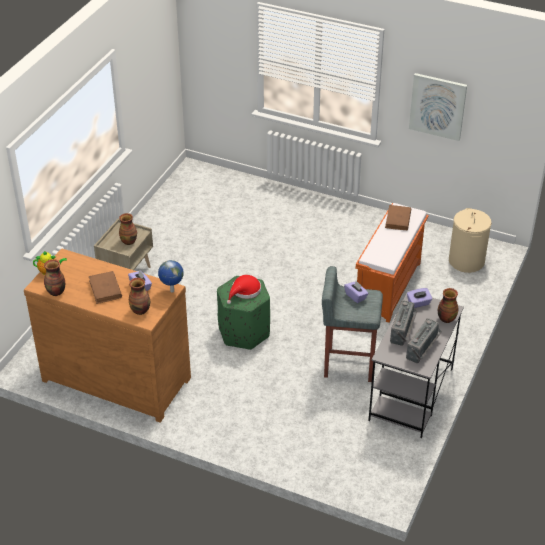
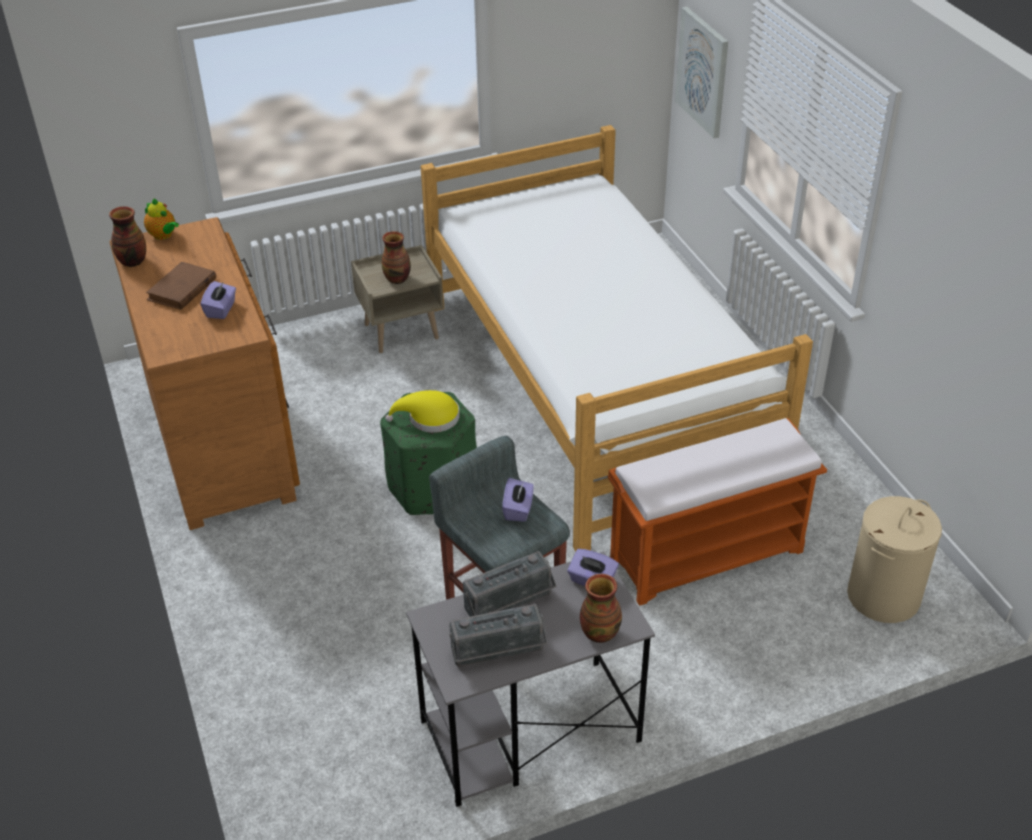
camera: 45 degrees right, 0 degrees up
vase [129,278,150,315] -> none
globe [158,260,184,293] -> none
red hat [227,275,261,304] -> yellow hat [385,390,460,433]
brown book [385,205,411,230] -> none
picture [409,73,467,141] -> picture moved to [675,7,728,138]
none -> bed [420,125,813,551]

